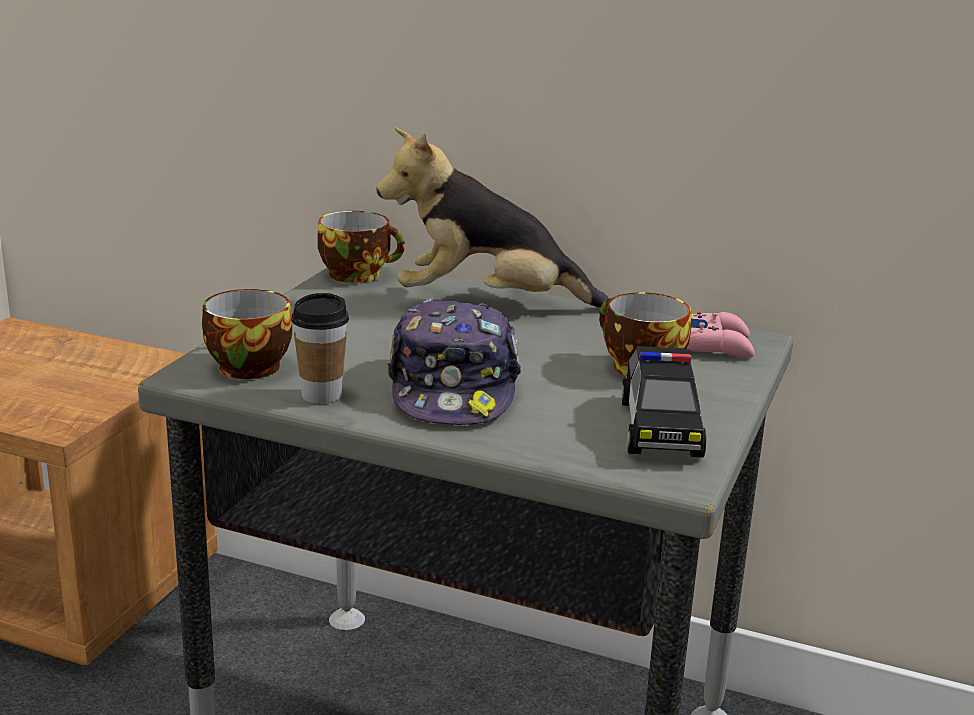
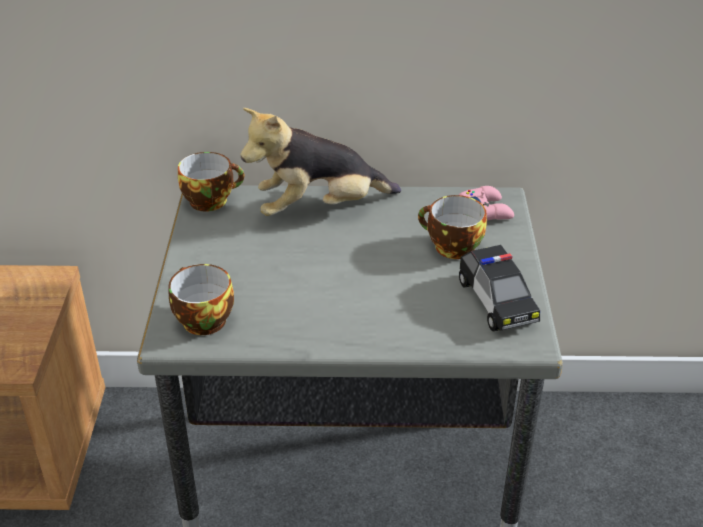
camera: 20 degrees left, 15 degrees up
cup [291,293,349,404] -> none
cap [387,298,522,425] -> none

